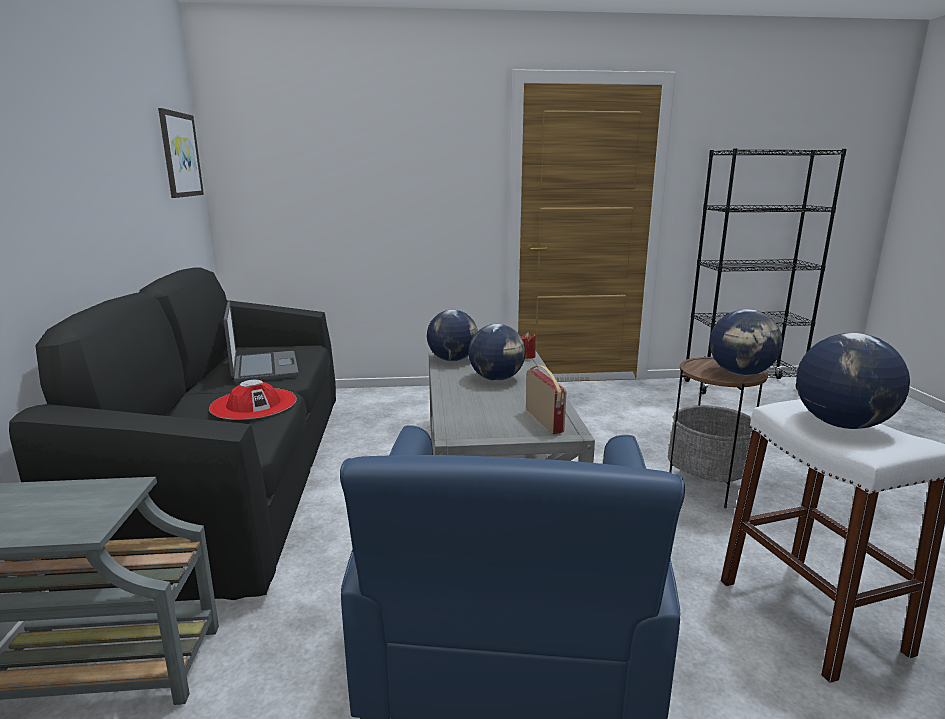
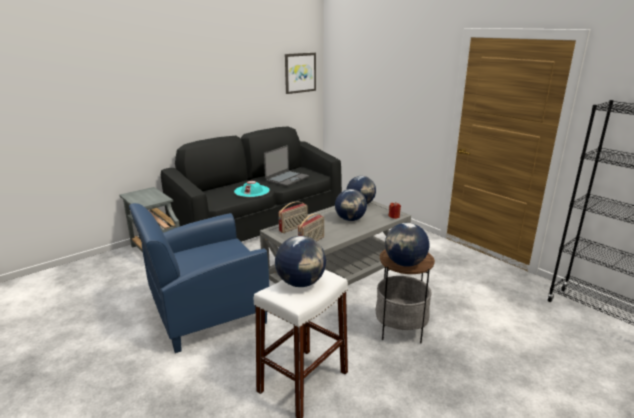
camera: 55 degrees right, 5 degrees up
red hat [209,380,297,420] -> turquoise hat [234,181,270,197]
none -> radio [279,202,308,233]

